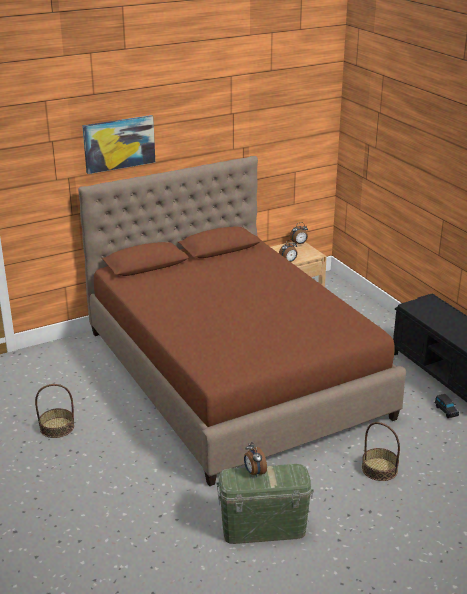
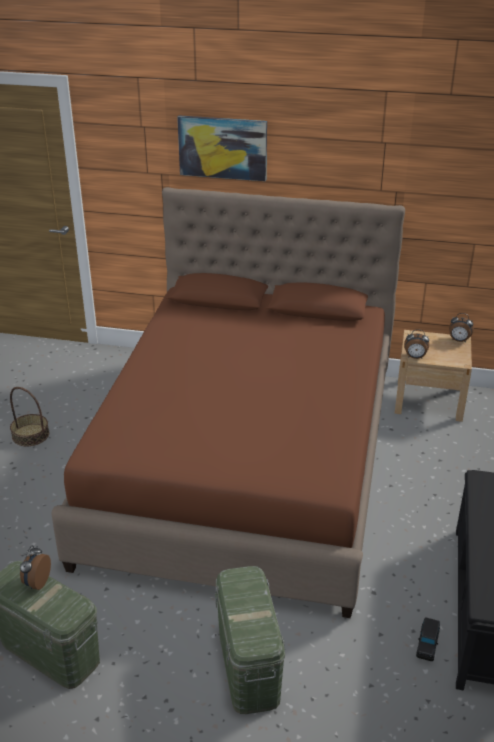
camera: 40 degrees right, 5 degrees up
basket [362,422,400,481] -> green storage box [215,566,285,714]

